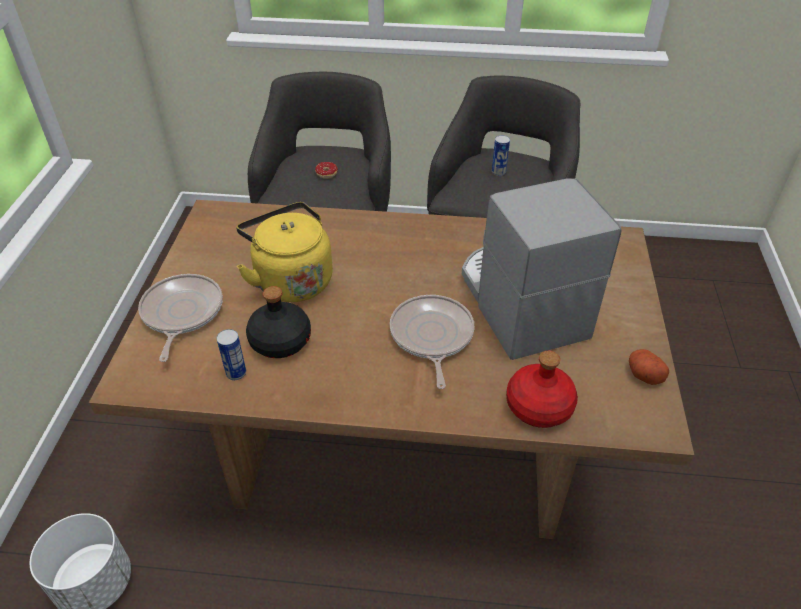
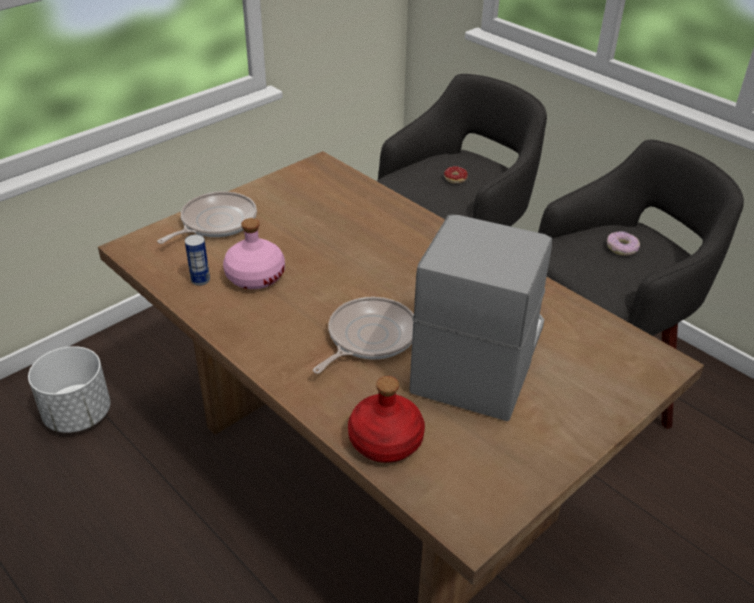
camera: 40 degrees right, 5 degrees down
yellow kettle [236,202,333,302] -> none
black bottle [246,286,311,358] -> pink bottle [223,218,285,289]
can [492,135,510,176] -> donut [607,232,640,256]
potato [629,349,669,385] -> none

